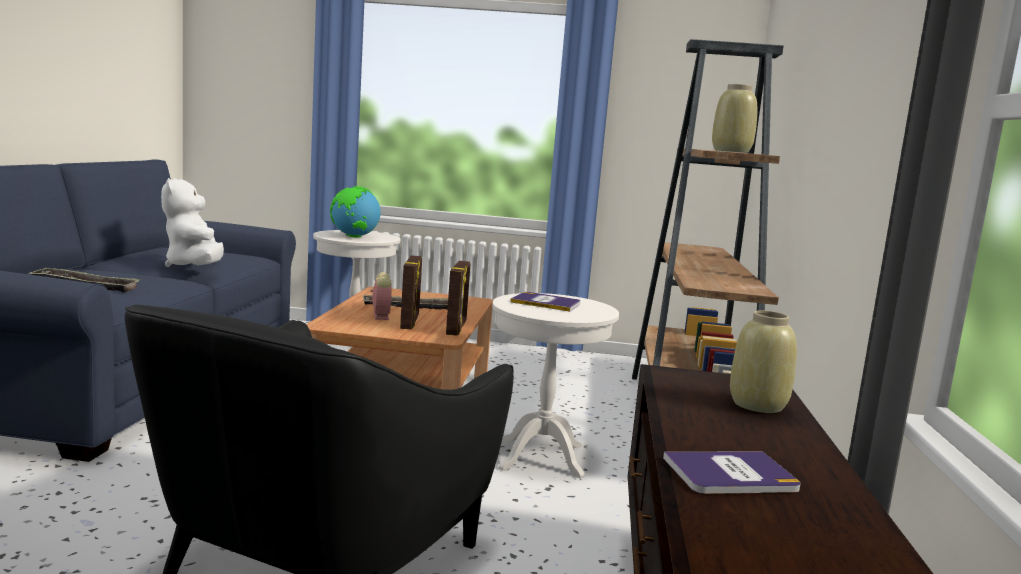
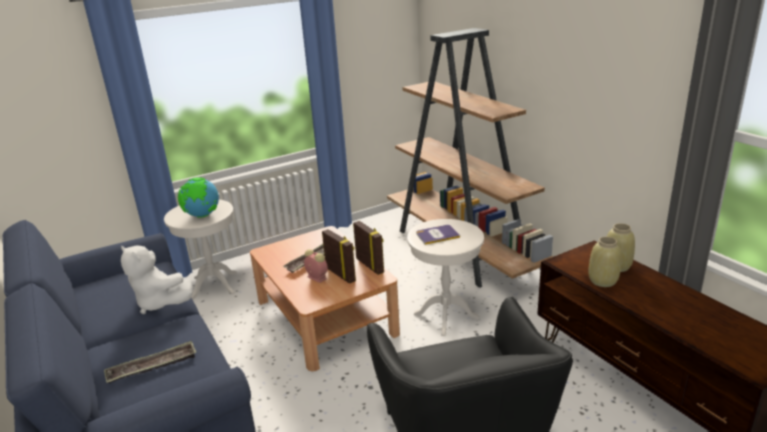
camera: 35 degrees left, 15 degrees up
book [663,451,801,494] -> none
beige vase [712,84,757,153] -> beige vase moved to [588,237,621,287]

